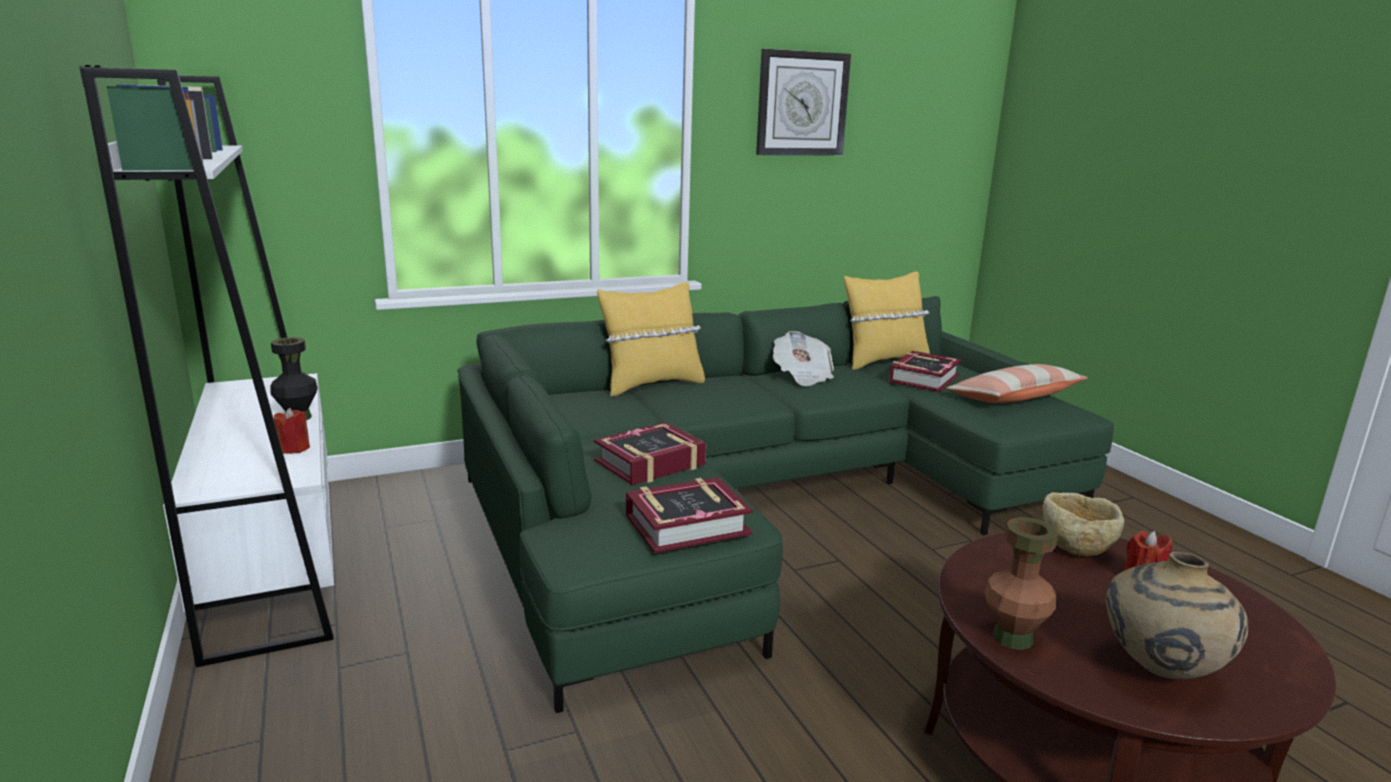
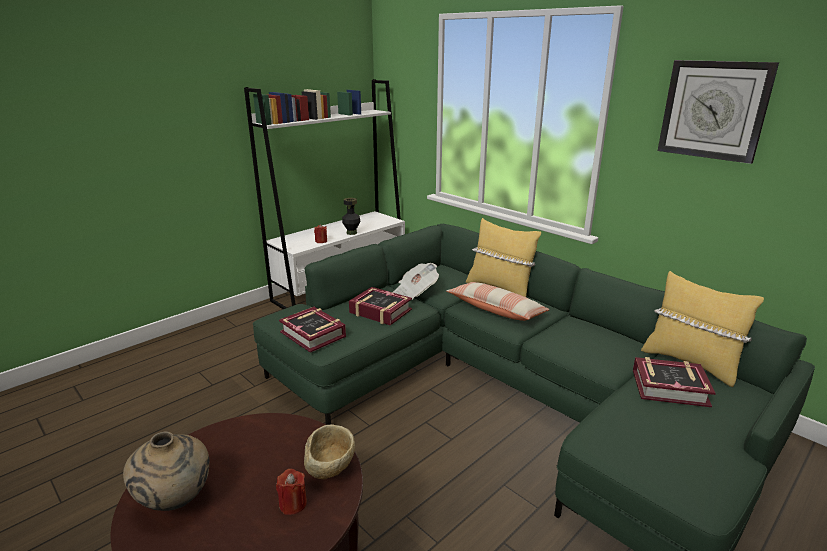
camera: 70 degrees right, 5 degrees up
newspaper [772,331,834,386] -> newspaper moved to [393,263,439,300]
pillow [946,364,1088,403] -> pillow moved to [447,282,549,321]
brown vase [984,517,1058,650] -> none

